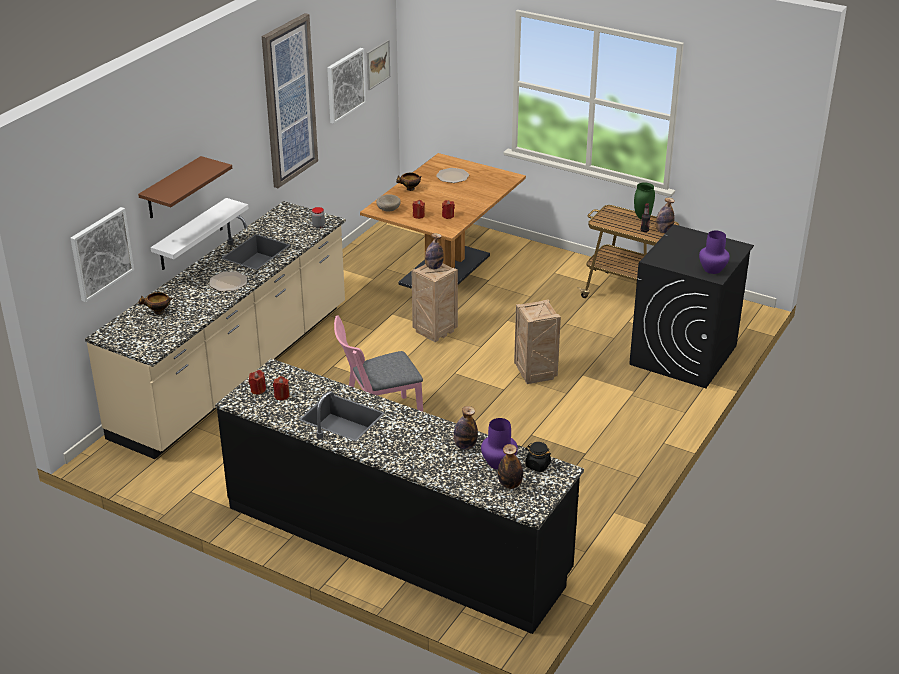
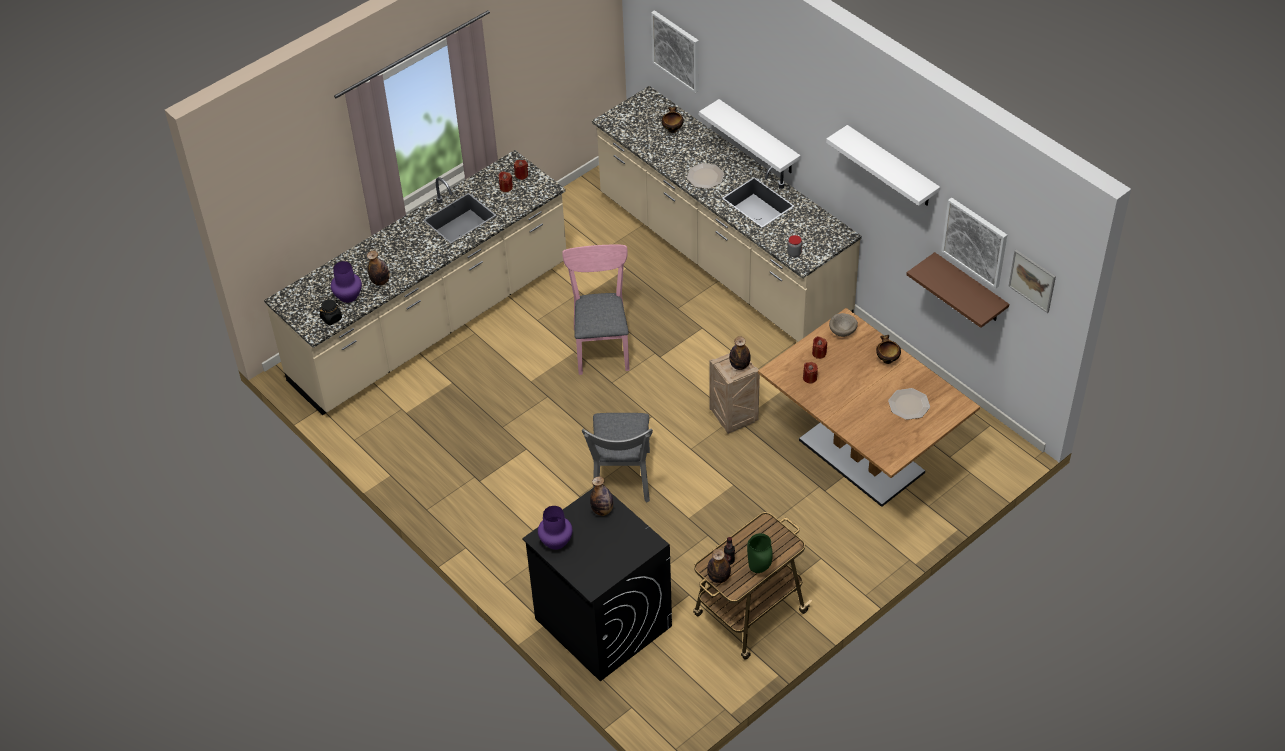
camera: 110 degrees right, 15 degrees up
brown shelf [138,156,232,218] -> brown shelf moved to [906,252,1009,328]
black counter [215,358,584,634] -> beige counter [264,150,566,415]
picture [262,13,318,188] -> white shelf [826,125,940,206]
bottle [498,444,523,489] -> bottle moved to [590,476,613,516]
crate [514,299,561,384] -> grey chair [582,413,653,503]

